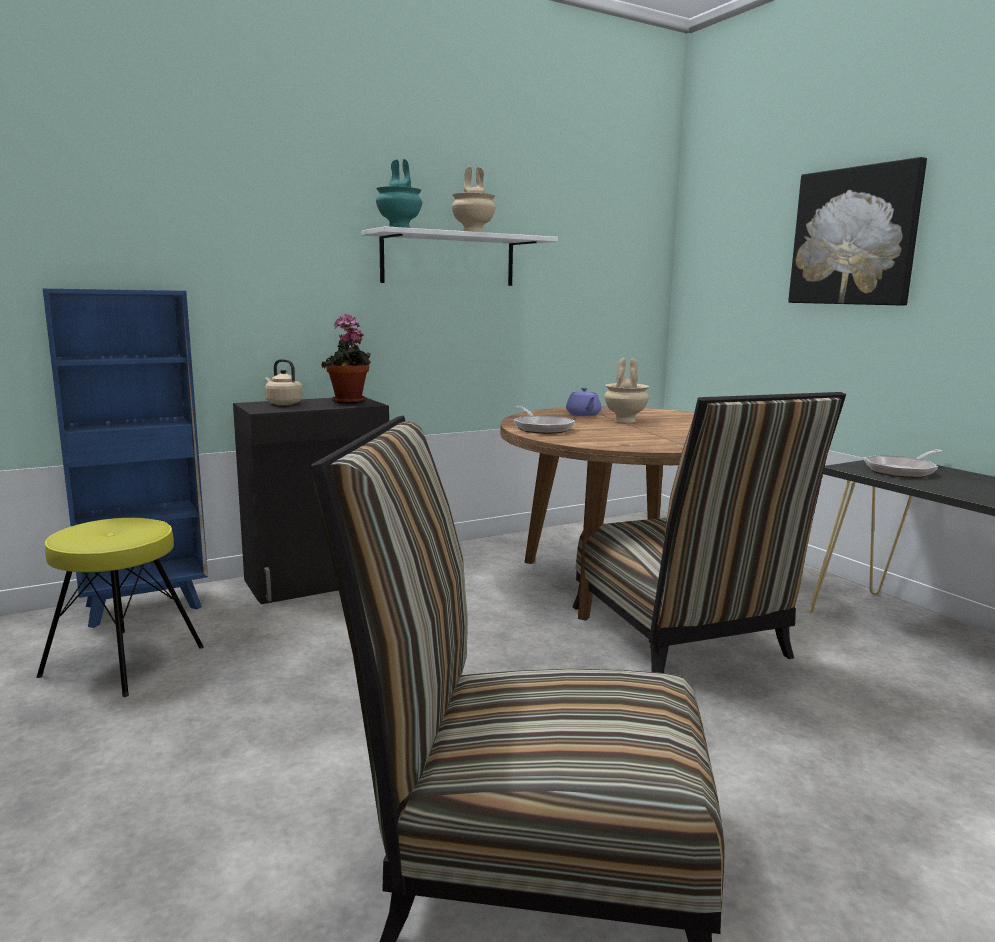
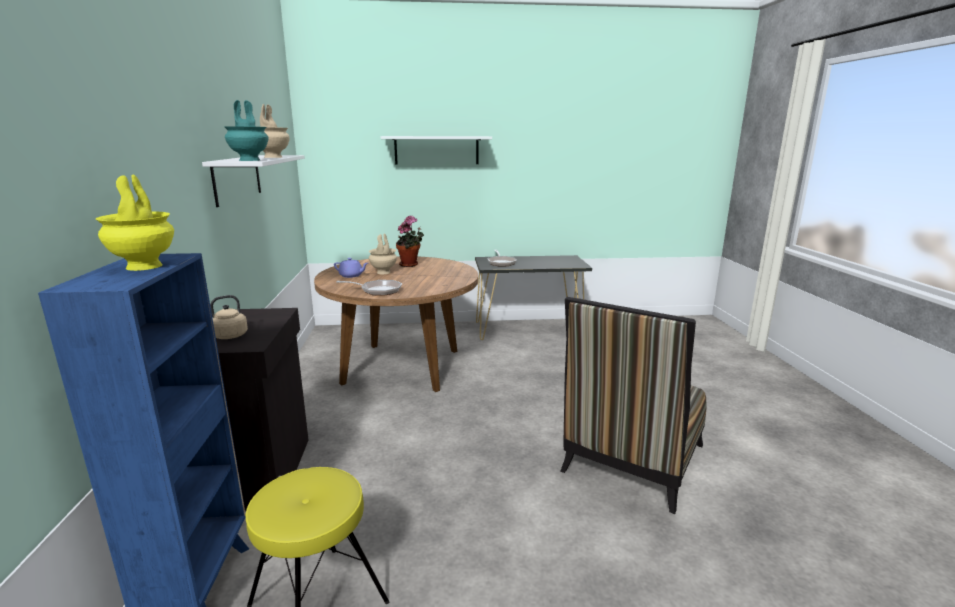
camera: 65 degrees left, 5 degrees up
potted plant [321,314,371,404] -> potted plant moved to [396,216,424,267]
chair [572,392,846,673] -> none
picture [788,157,927,306] -> white shelf [381,136,492,164]
none -> yellow vase [96,174,174,271]

